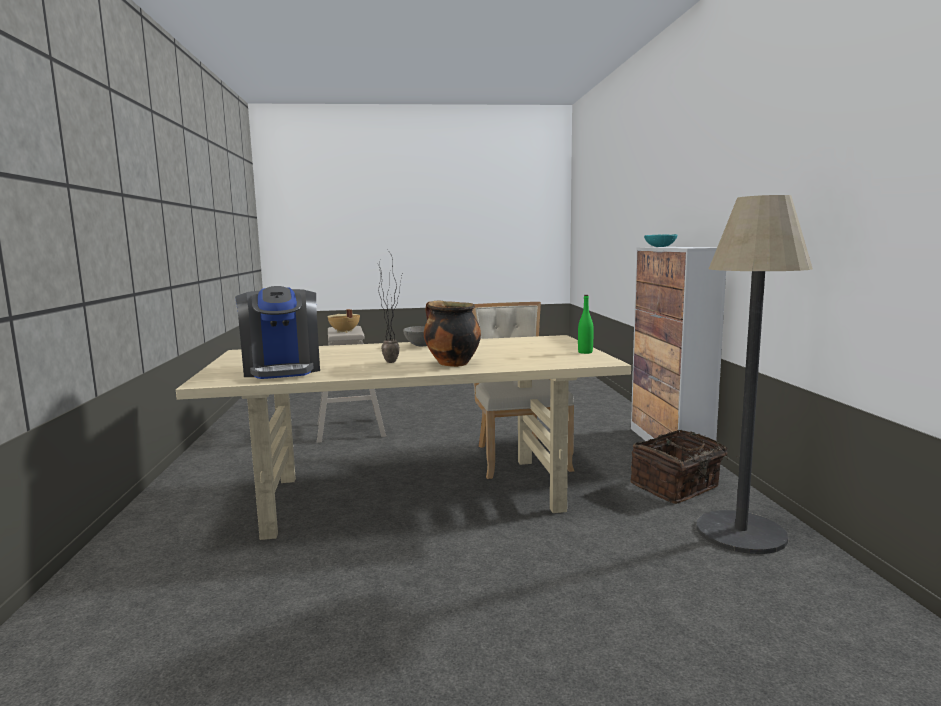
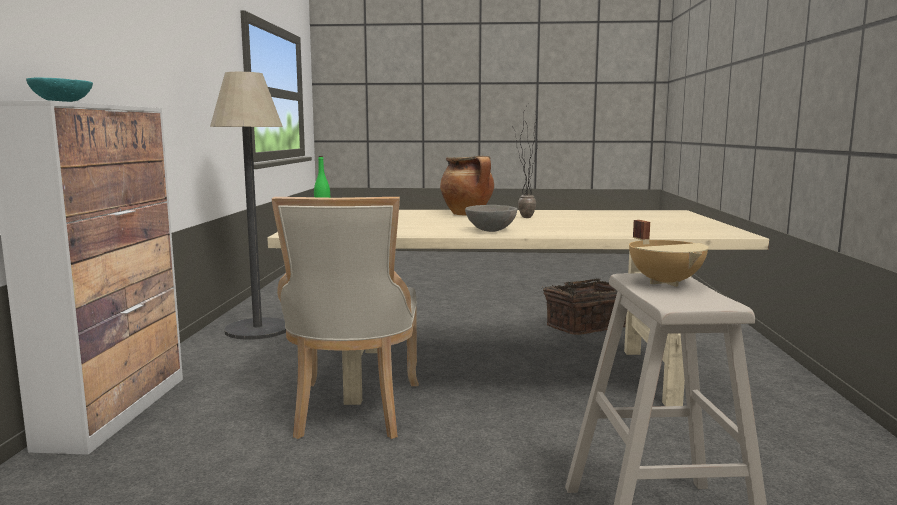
camera: 170 degrees left, 0 degrees up
coffee machine [235,286,320,379] -> none
basket [630,430,738,504] -> basket moved to [542,278,626,335]

